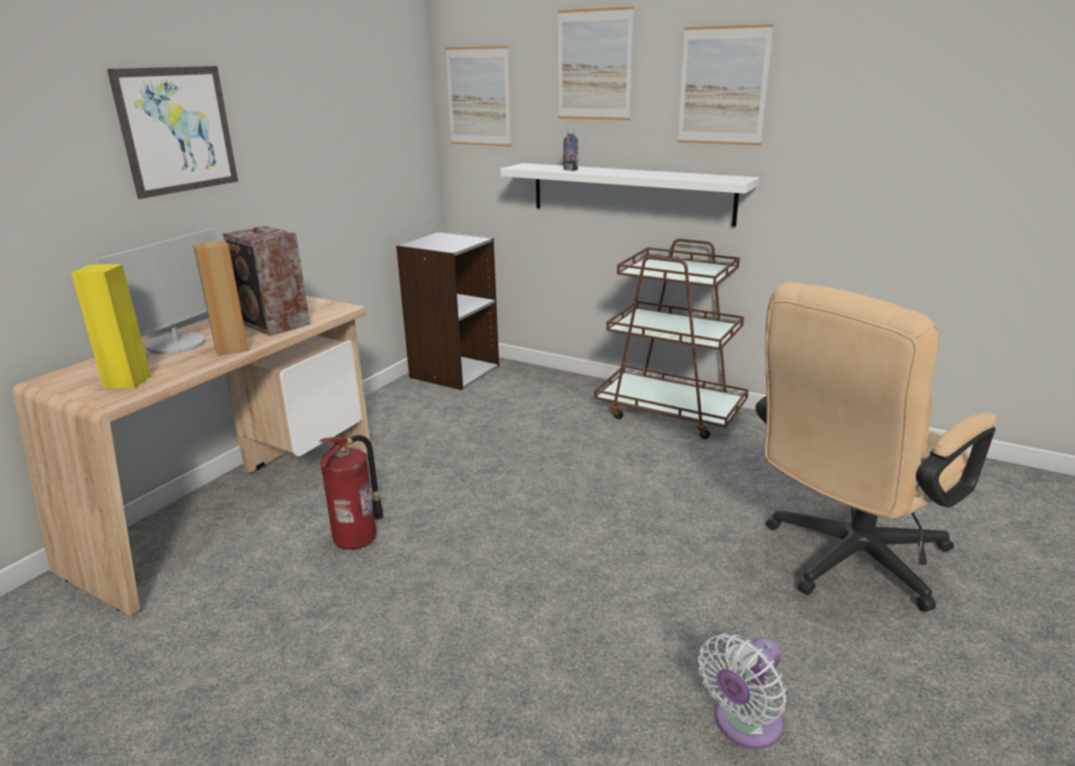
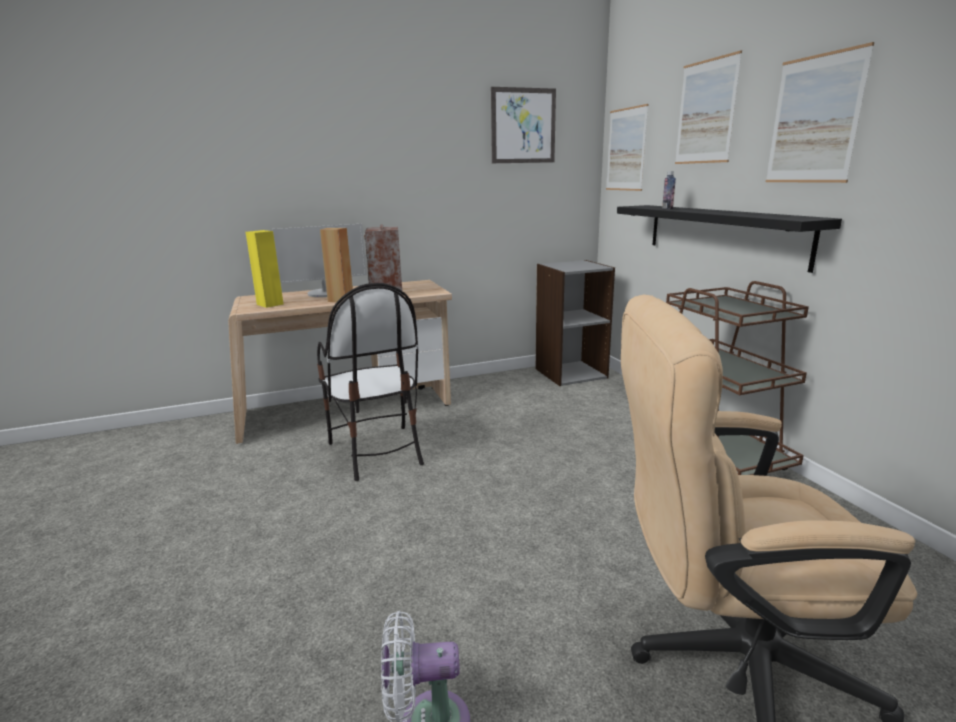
camera: 40 degrees right, 5 degrees down
picture [107,66,238,199] -> picture moved to [491,87,556,163]
fire extinguisher [319,435,384,550] -> chair [317,283,424,481]
white shelf [500,163,759,226] -> black shelf [617,205,842,273]

